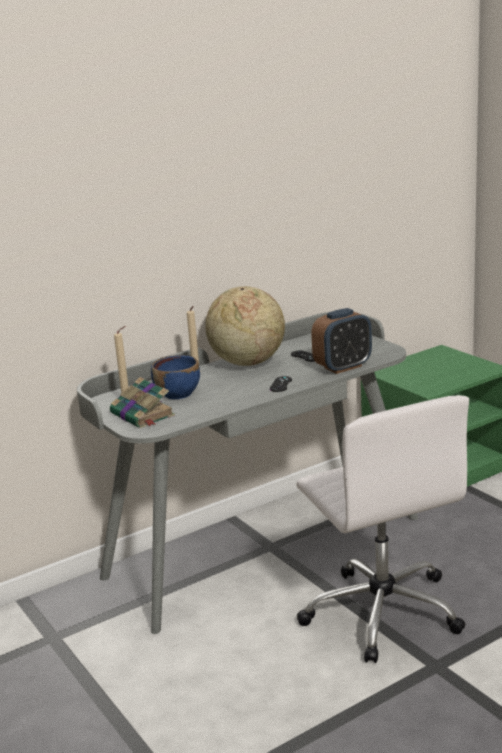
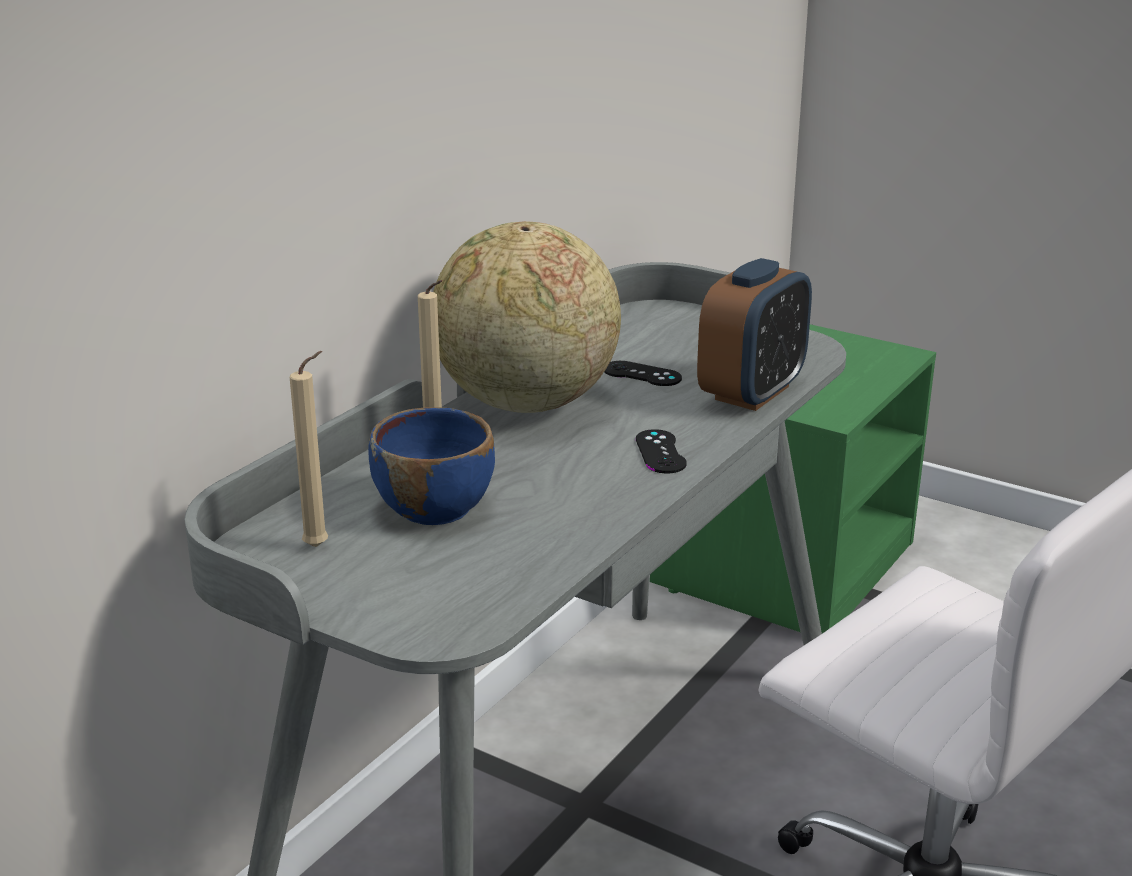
camera: 25 degrees left, 5 degrees up
book [110,377,175,428] -> none

